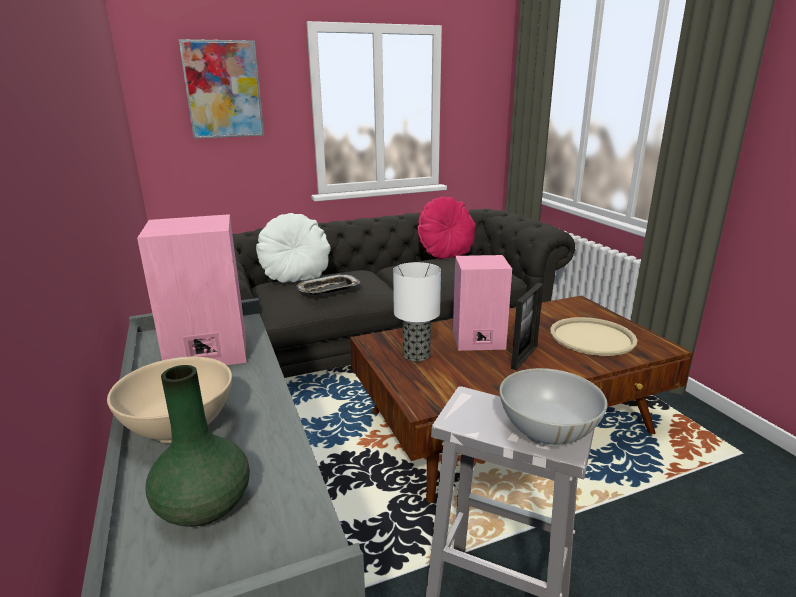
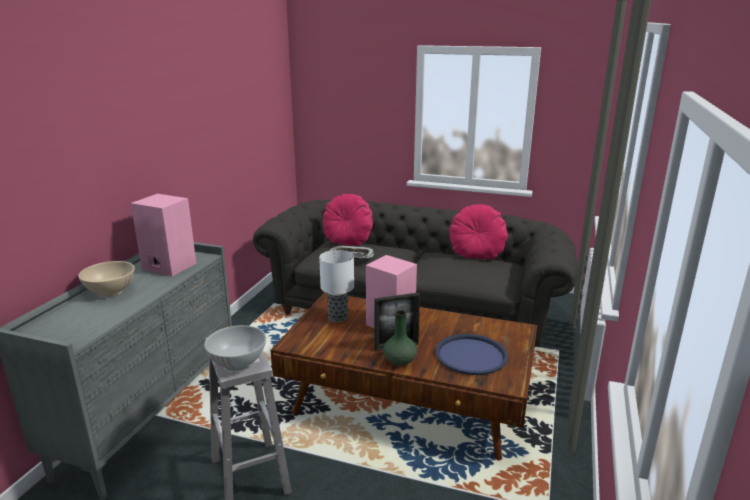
camera: 40 degrees right, 0 degrees up
green vase [145,365,250,527] -> green vase moved to [383,310,417,366]
picture [179,39,264,139] -> none
white pillow [256,213,331,283] -> pink pillow [323,194,373,246]
beige tray [550,317,637,356] -> blue tray [435,334,508,375]

